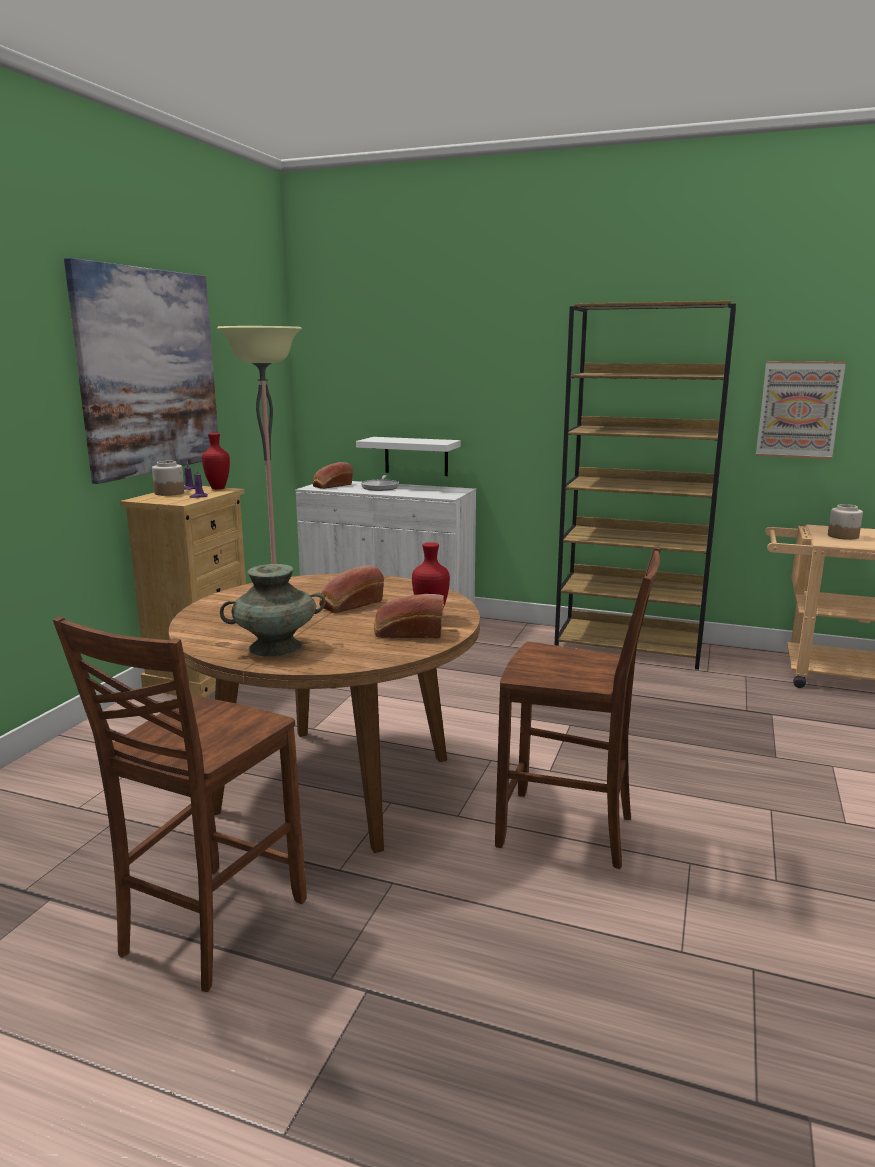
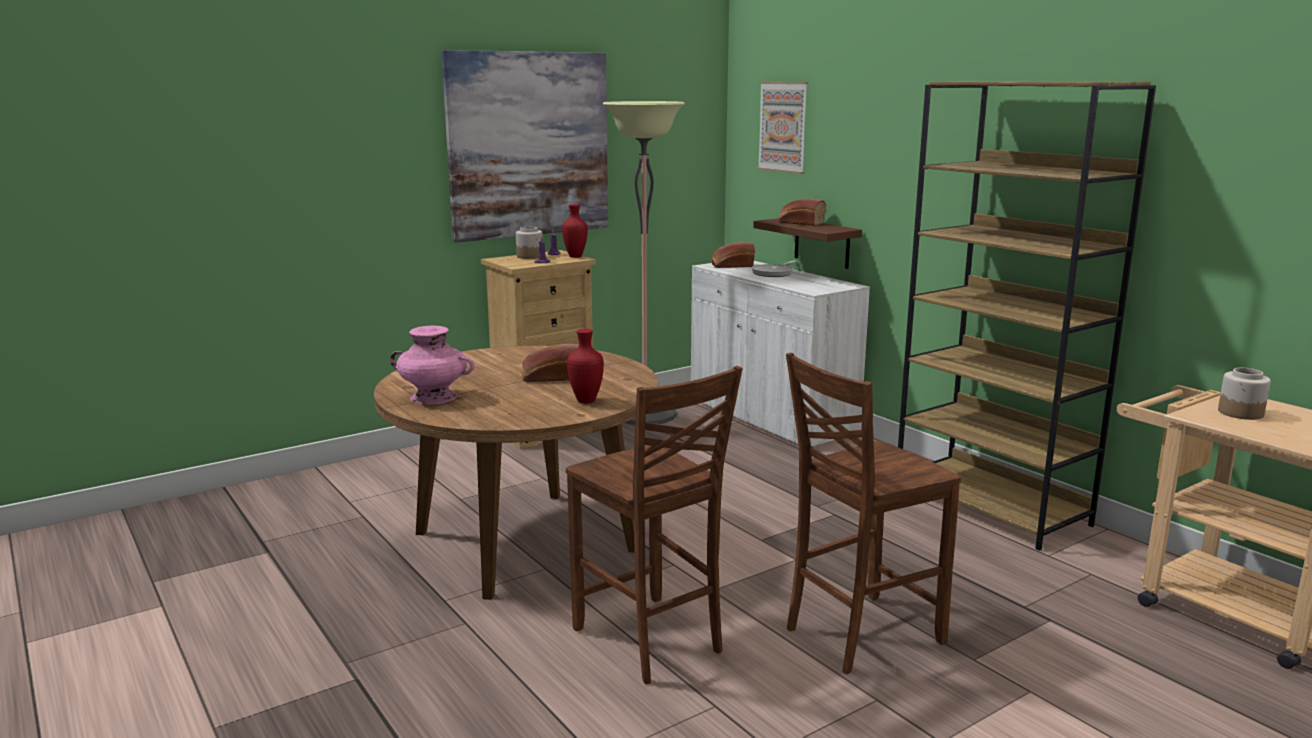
camera: 35 degrees right, 0 degrees up
brown chair [53,617,307,992] -> brown chair moved to [786,353,961,674]
turquoise vase [220,564,326,657] -> pink vase [390,325,474,404]
white shelf [356,437,461,476] -> brown shelf [753,218,862,269]
bread [374,594,444,638] -> bread moved to [778,199,826,226]
picture [756,361,846,459] -> picture moved to [757,82,808,174]

